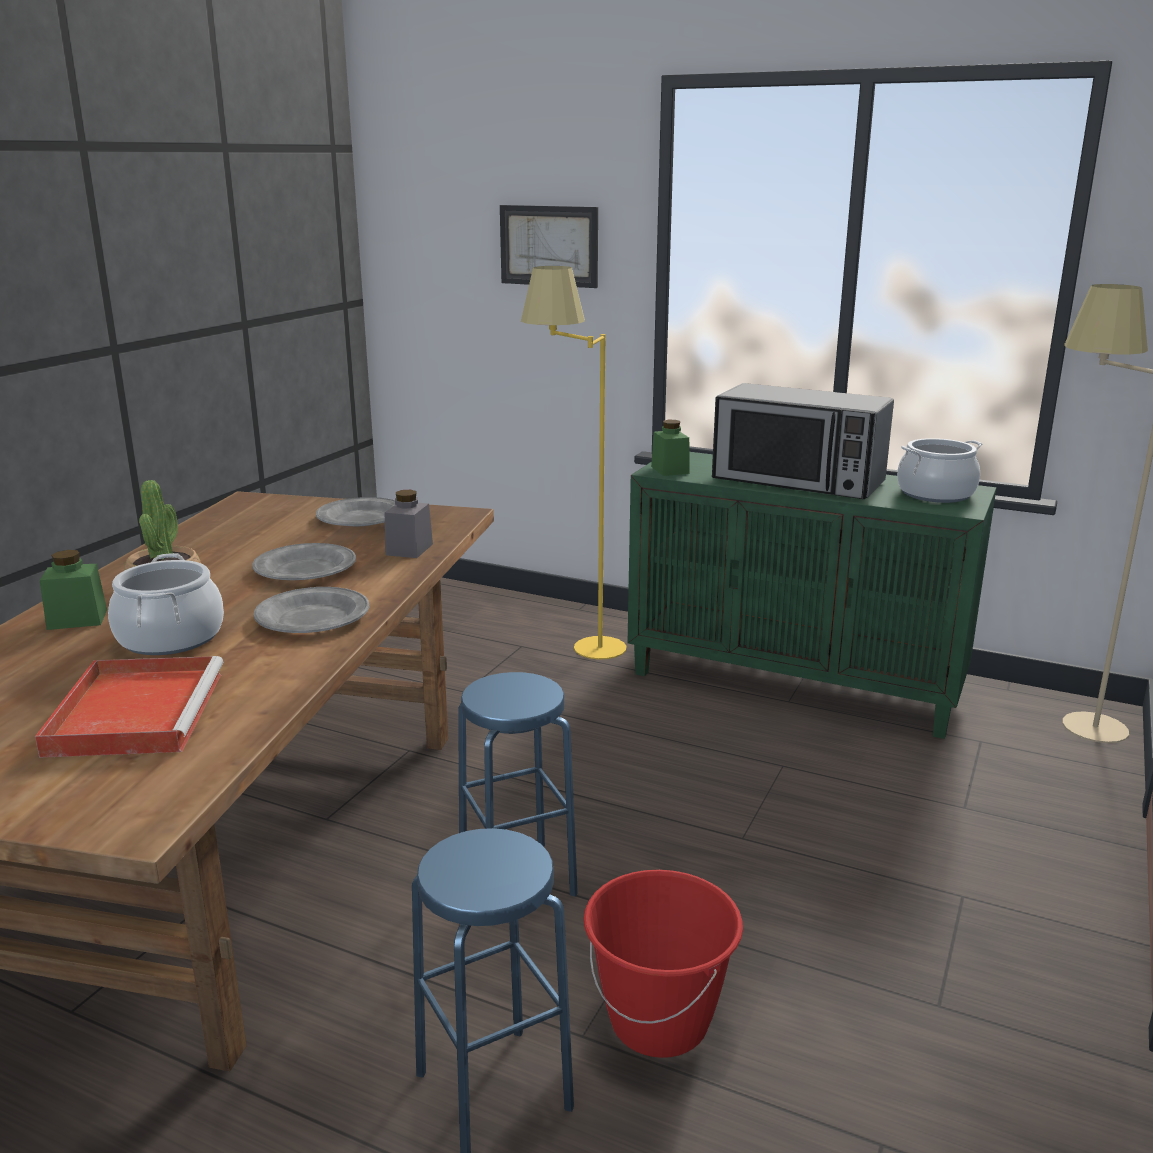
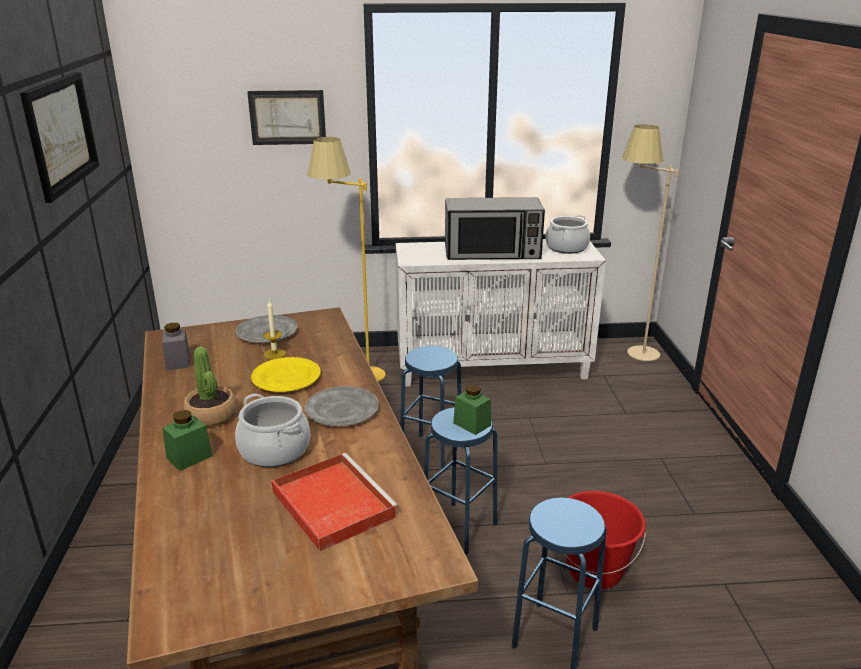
camera: 30 degrees left, 5 degrees up
grey plate [252,543,356,580] -> yellow plate [251,357,321,392]
grey jar [385,490,433,558] -> grey jar moved to [162,323,190,370]
green cabinet [628,452,997,739] -> white cabinet [396,239,606,387]
green jar [651,420,690,476] -> green jar moved to [453,384,491,435]
none -> picture [20,72,99,203]
none -> candle [263,301,286,359]
none -> blue stool [400,346,461,470]

